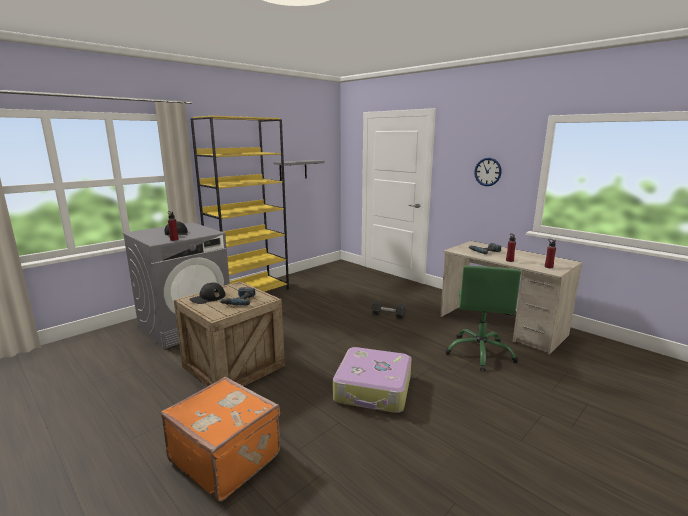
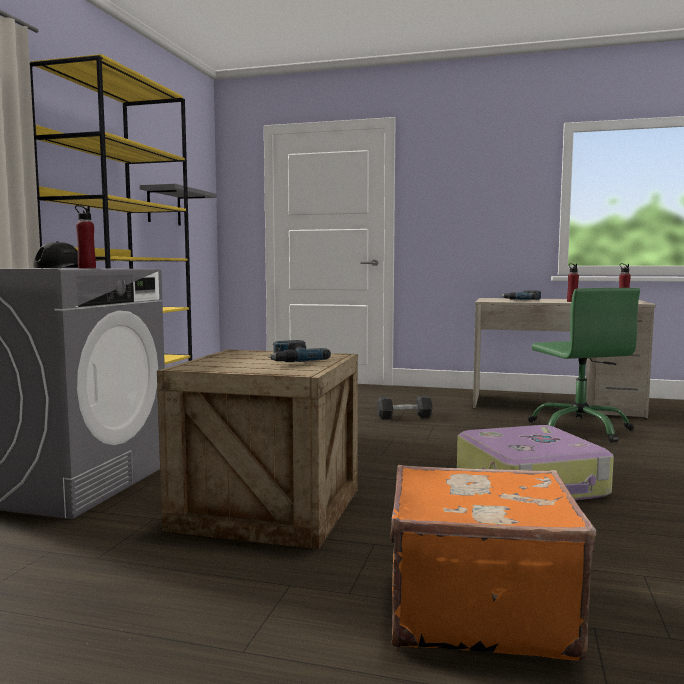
camera: 30 degrees left, 10 degrees down
black cap [189,283,225,304] -> none
wall clock [474,158,502,186] -> none

